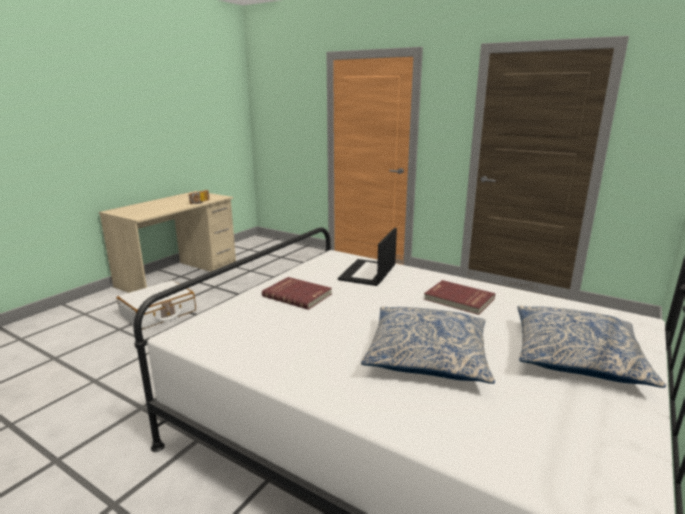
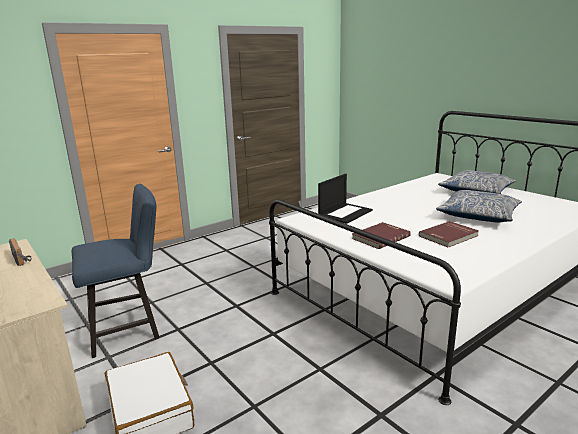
camera: 70 degrees left, 0 degrees up
laptop [338,228,397,286] -> laptop turned 90 degrees counterclockwise [318,174,373,224]
red book [424,280,495,315] -> red book moved to [419,221,479,247]
none -> blue chair [71,184,160,358]

